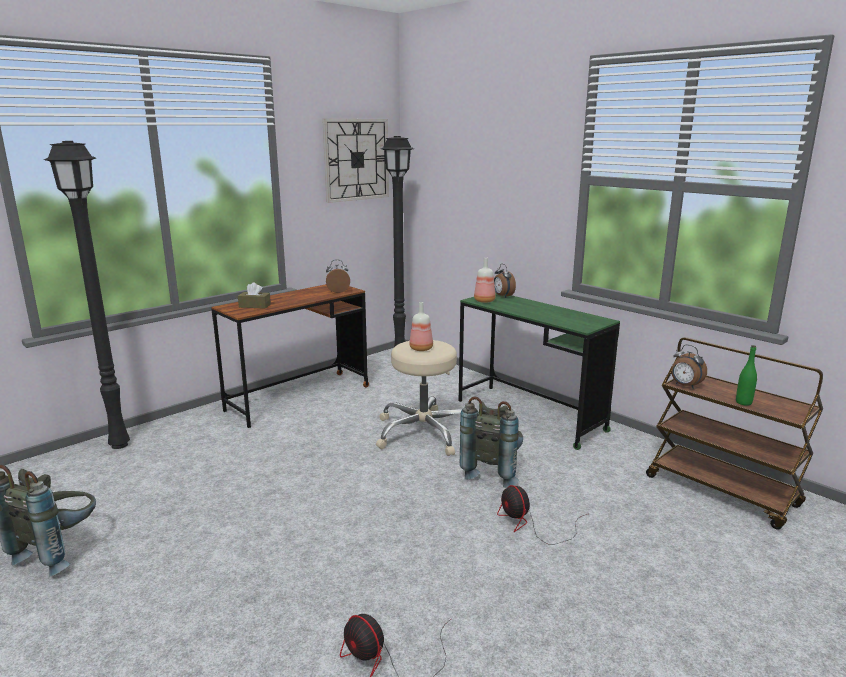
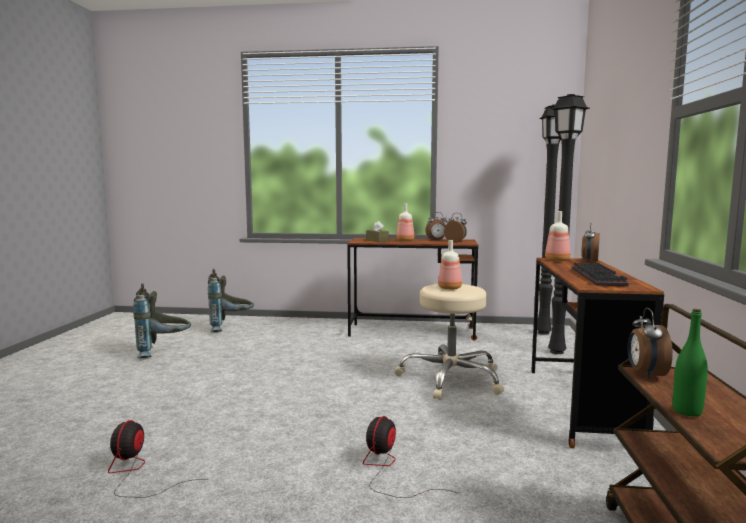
camera: 50 degrees right, 10 degrees down
black floor lamp [44,141,130,449] -> black floor lamp moved to [548,94,590,354]
wall clock [322,119,389,203] -> none
green desk [459,292,620,450] -> brown desk [531,258,664,448]
grey backpack [460,396,523,488] -> grey backpack moved to [208,269,254,332]
none -> bottle [396,204,414,241]
none -> alarm clock [425,212,447,241]
none -> keyboard [572,262,629,286]

